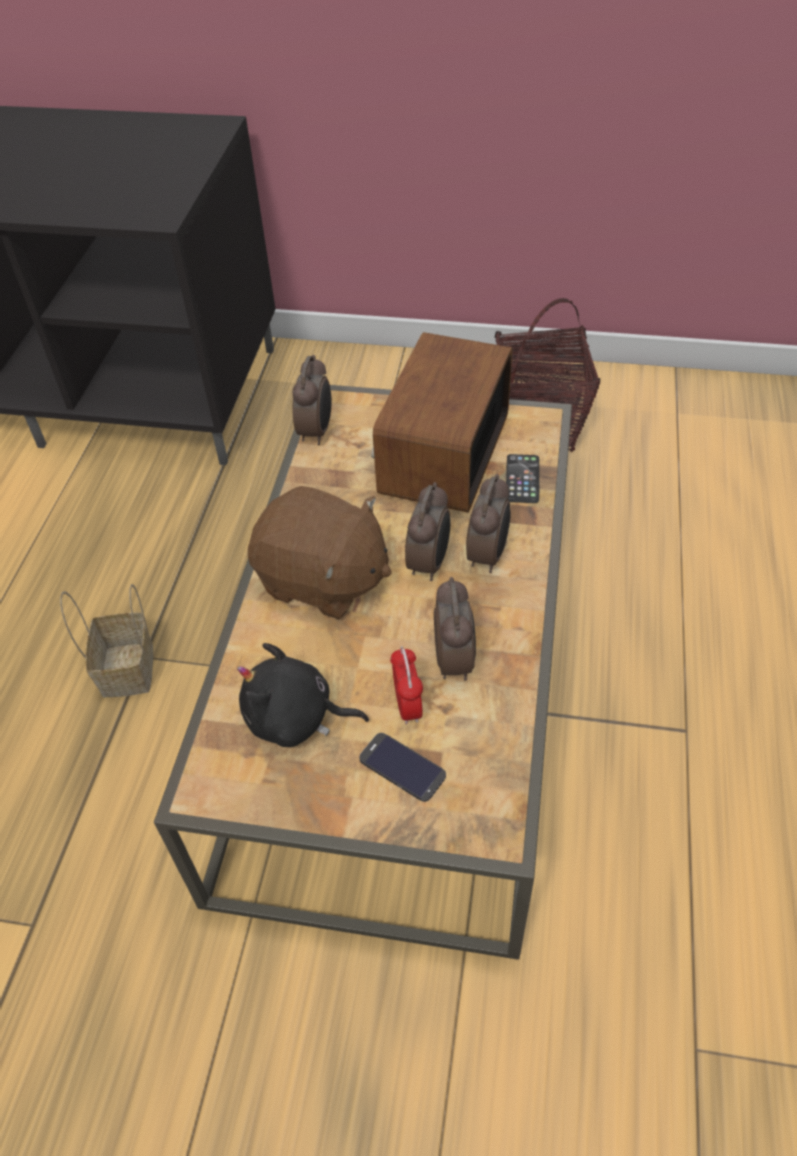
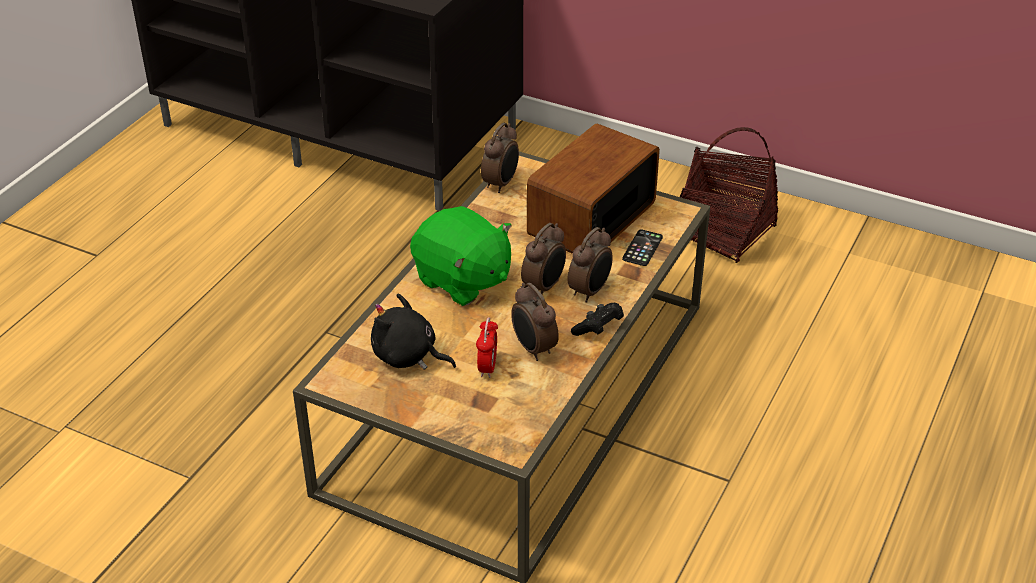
camera: 15 degrees right, 10 degrees down
basket [60,584,153,697] -> none
brown plush toy [248,486,392,619] -> green plush toy [410,206,512,306]
phone [359,733,446,802] -> none
alarm clock [434,577,476,681] -> alarm clock turned 135 degrees clockwise [511,283,559,361]
none -> black game controller [571,303,624,336]

